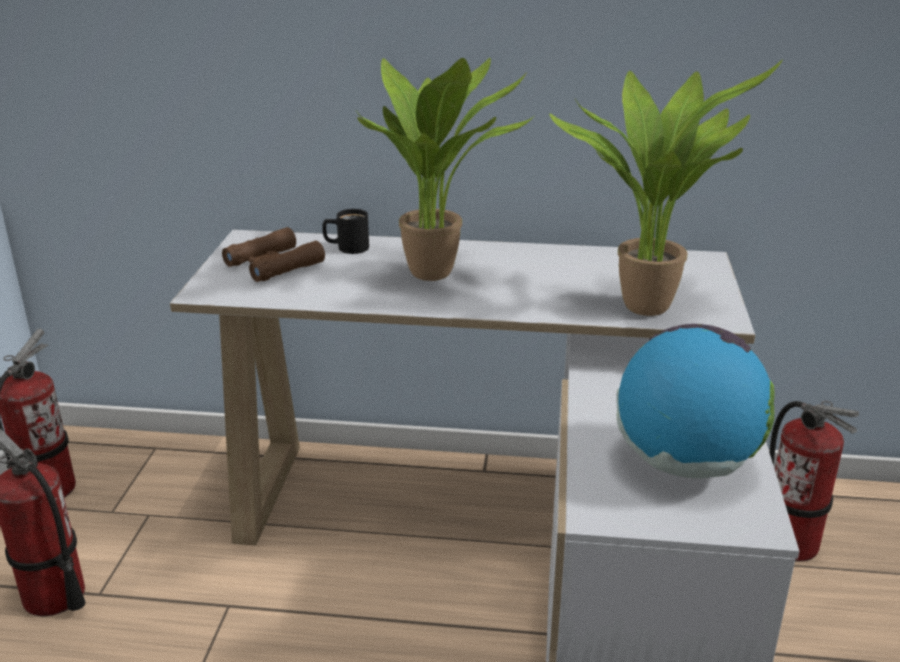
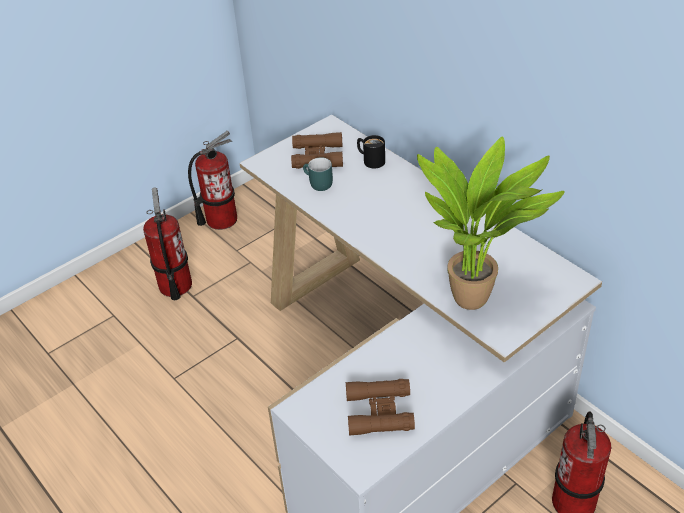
camera: 45 degrees right, 15 degrees up
potted plant [356,58,534,281] -> none
globe [616,324,775,478] -> brown binoculars [346,379,415,436]
none -> turquoise mug [303,157,333,191]

